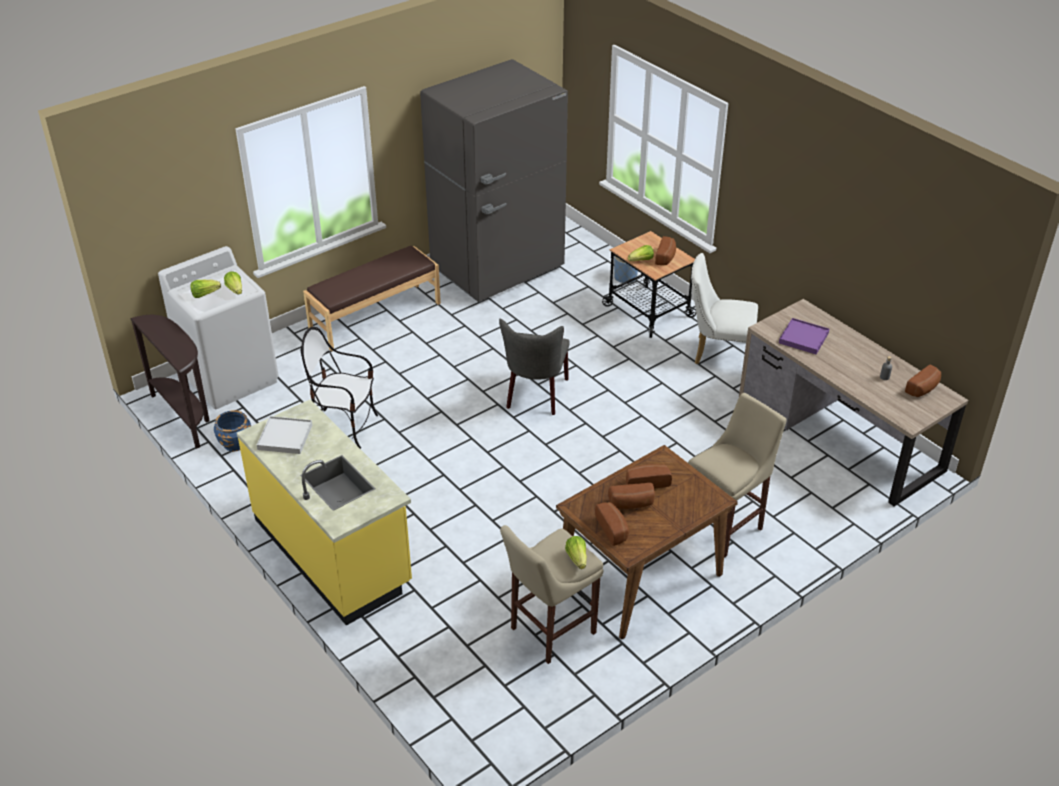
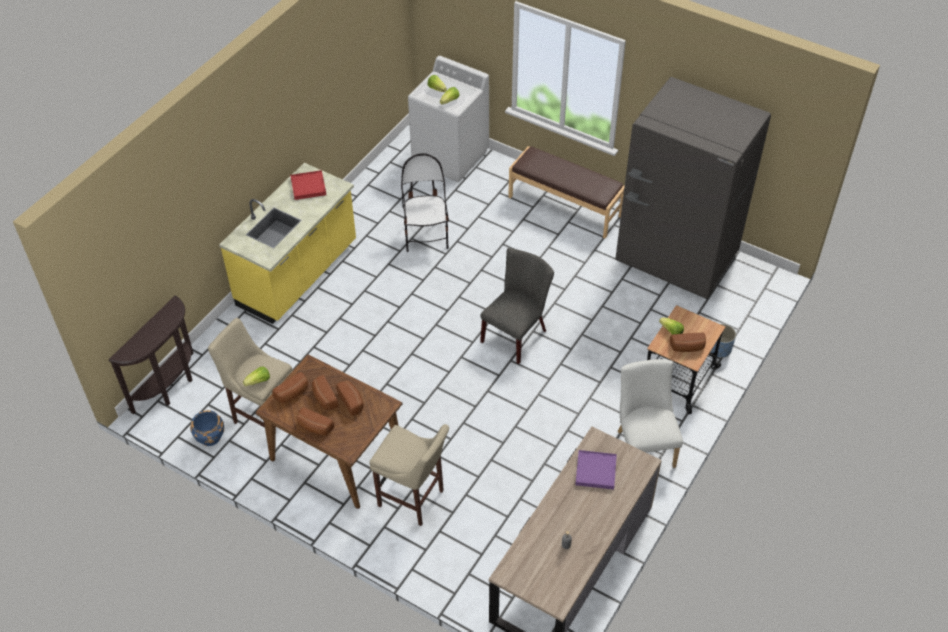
camera: 70 degrees right, 10 degrees up
brown console table [131,315,210,448] -> brown console table moved to [109,296,193,414]
blue planter [214,410,251,451] -> blue planter moved to [190,410,224,446]
white tray [257,416,312,454] -> red tray [290,170,326,200]
grey chair [499,319,570,415] -> grey chair turned 135 degrees clockwise [480,248,554,364]
bread [905,365,941,397] -> bread moved to [297,407,334,435]

